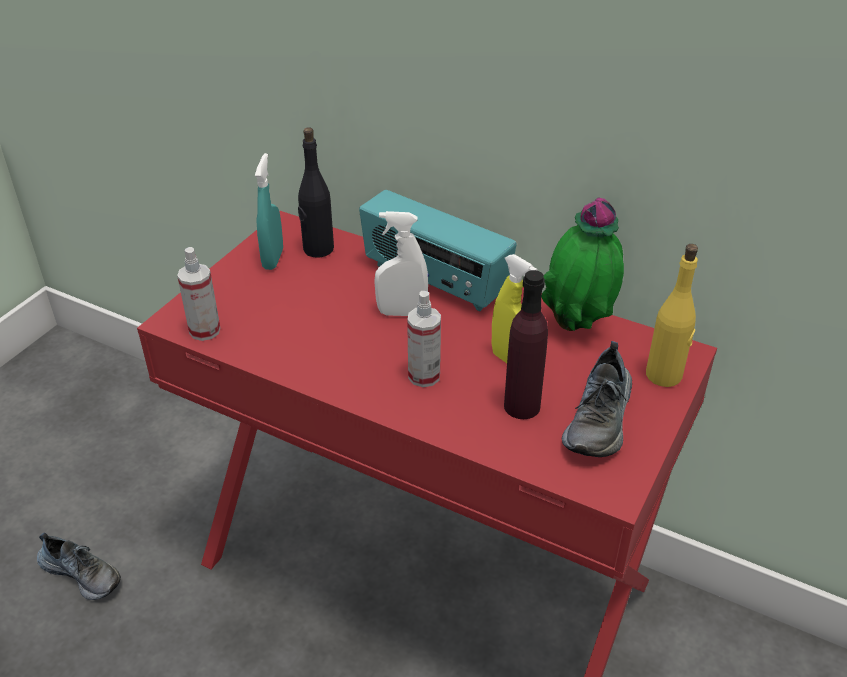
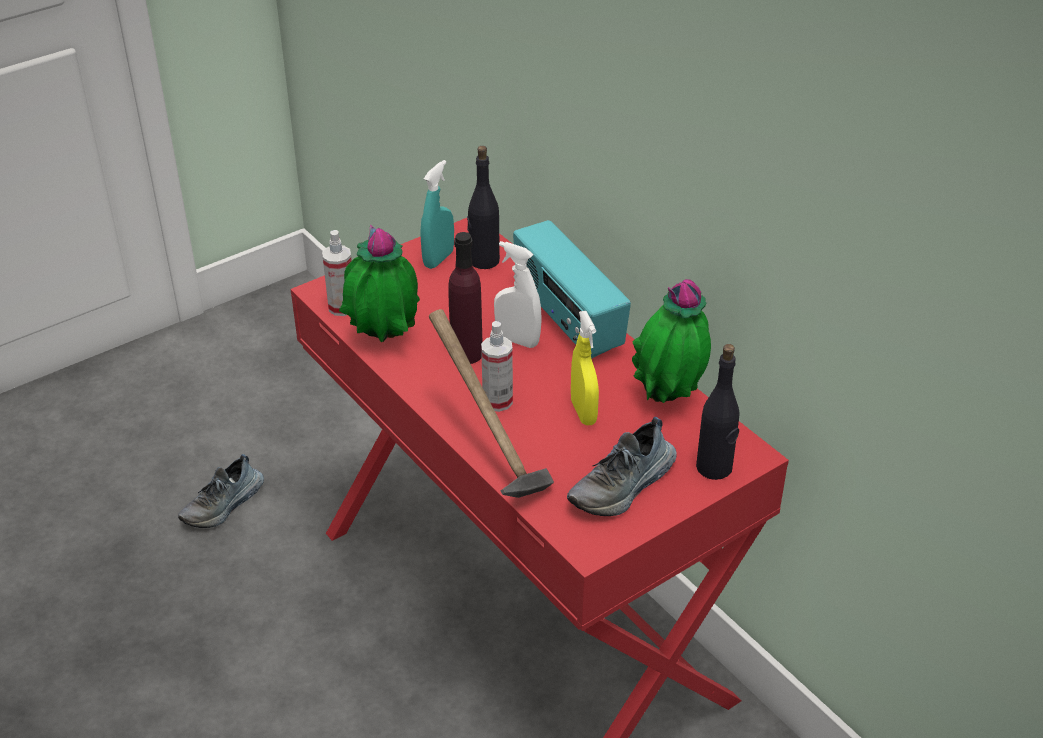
camera: 25 degrees right, 0 degrees up
shoe [37,533,121,600] -> shoe turned 75 degrees clockwise [178,454,264,528]
purple bottle [504,270,548,419] -> purple bottle moved to [448,232,482,364]
yellow bottle [646,244,698,387] -> black bottle [696,344,739,480]
none -> potted plant [339,224,420,343]
none -> hammer [429,309,554,498]

